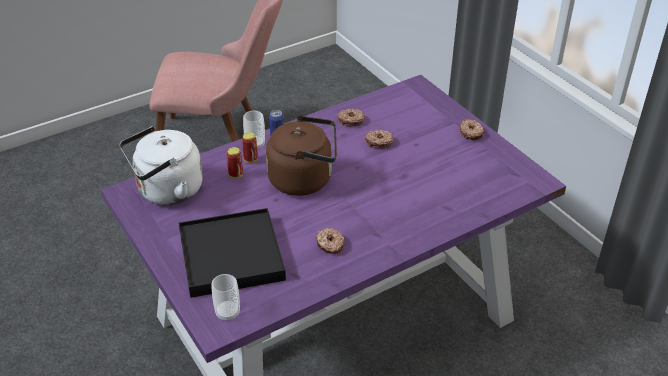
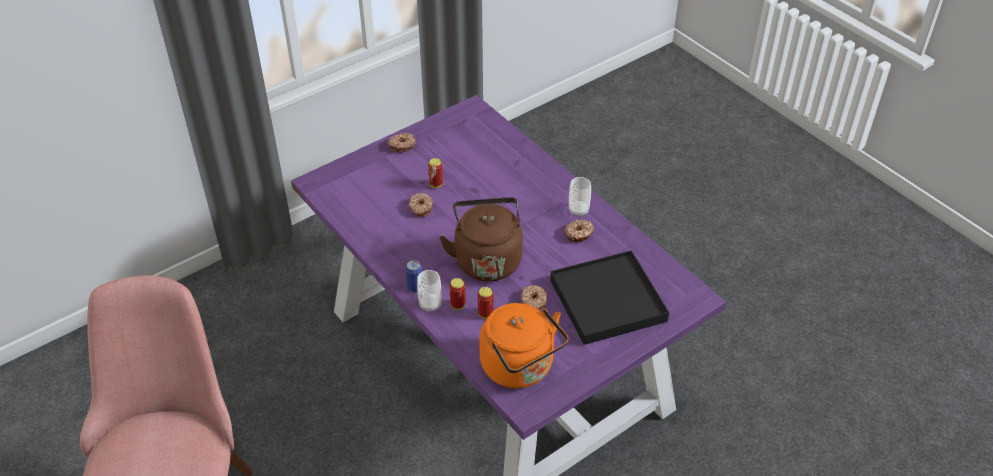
camera: 95 degrees left, 5 degrees up
white kettle [119,126,203,205] -> orange kettle [479,303,569,388]
cup [212,274,240,321] -> cup moved to [569,177,591,217]
donut [337,108,365,126] -> donut moved to [521,285,548,311]
none -> can [428,158,443,188]

